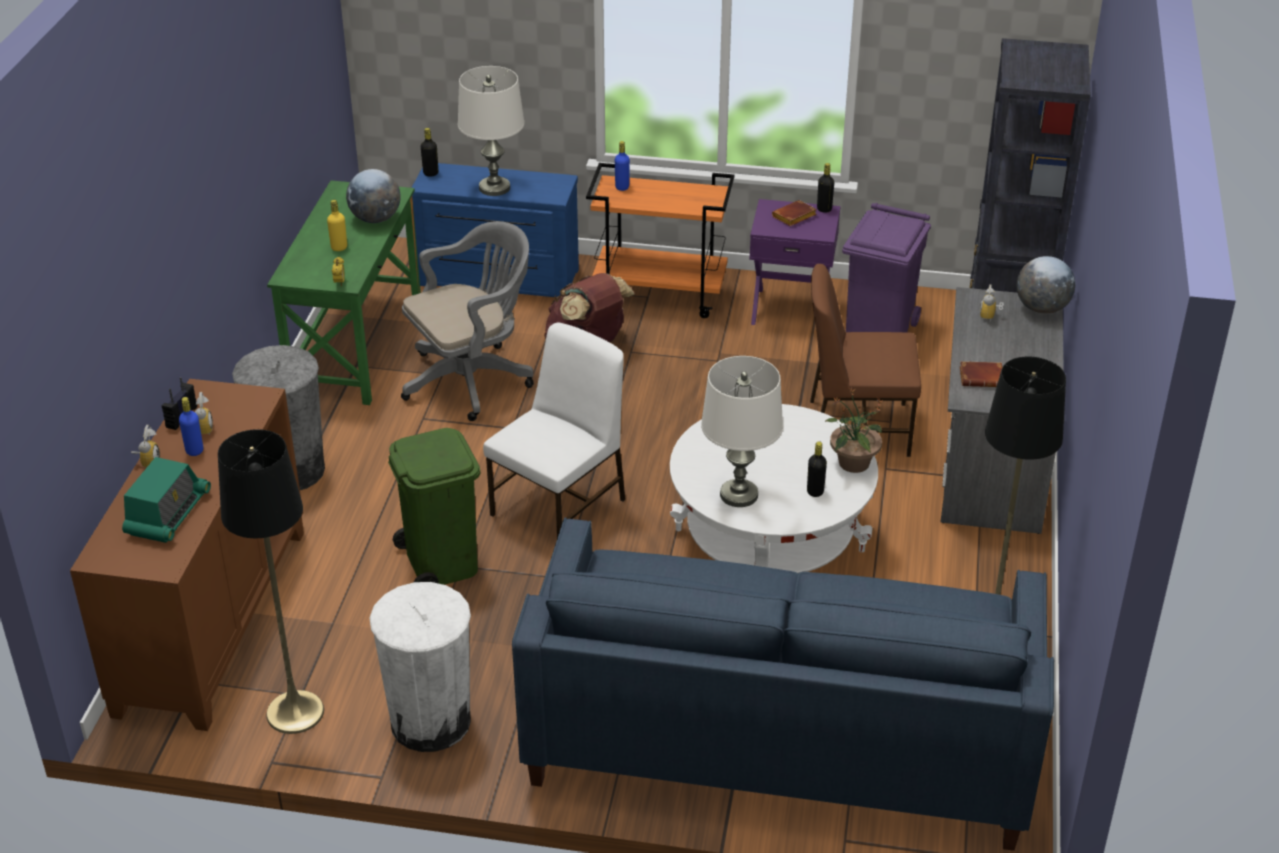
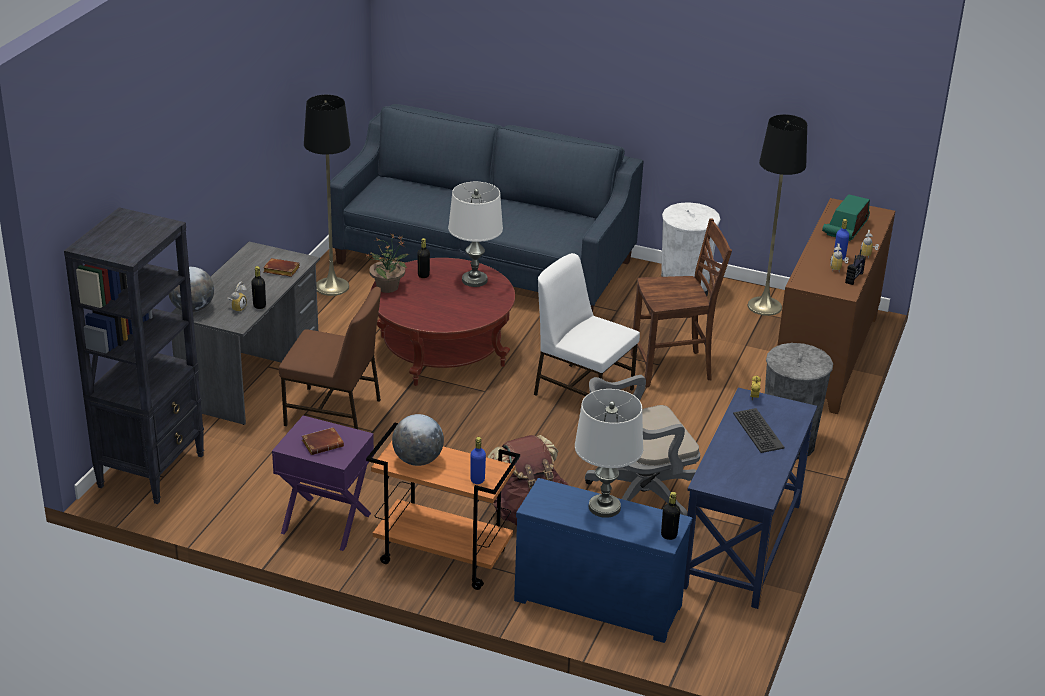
camera: 170 degrees left, 5 degrees down
green desk [267,180,421,405] -> blue desk [684,388,817,609]
yellow bottle [327,200,347,251] -> keyboard [733,408,784,453]
globe [346,169,401,223] -> globe moved to [392,414,444,466]
green trash can [388,428,480,585] -> brown chair [631,219,732,387]
white chair [483,323,625,538] -> white chair turned 75 degrees clockwise [534,253,640,396]
white coffee table [670,404,878,573] -> red coffee table [370,258,515,386]
black bottle [817,163,834,213] -> black bottle moved to [251,266,266,309]
purple trash can [842,203,931,332] -> none

